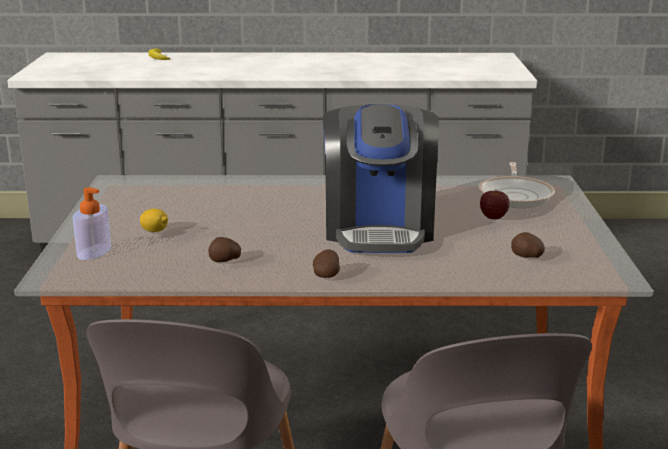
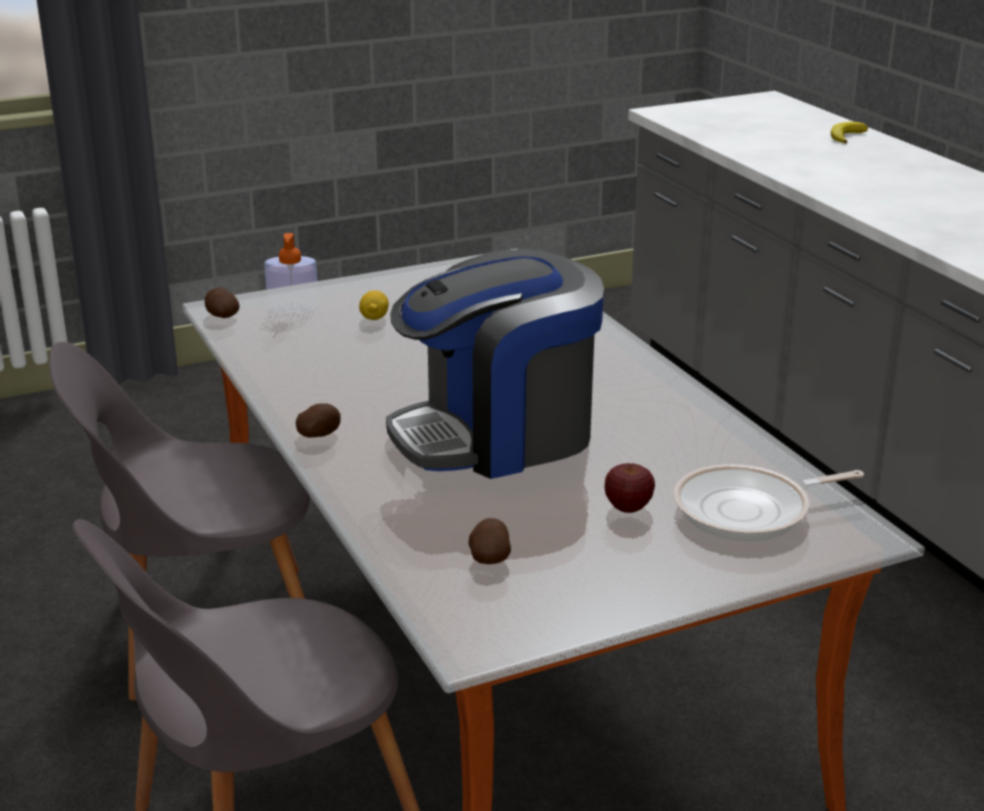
camera: 65 degrees right, 5 degrees up
potato [208,237,241,262] -> potato moved to [205,288,240,318]

